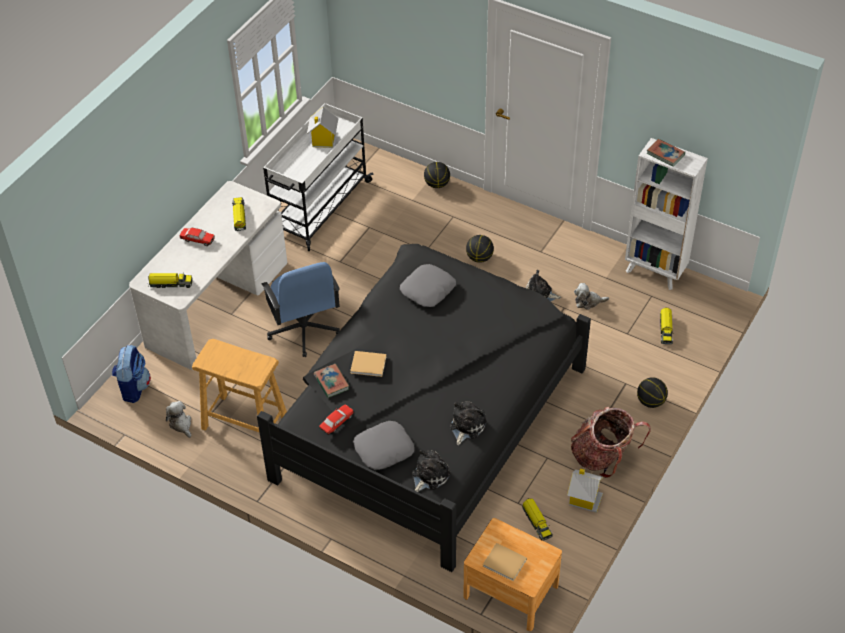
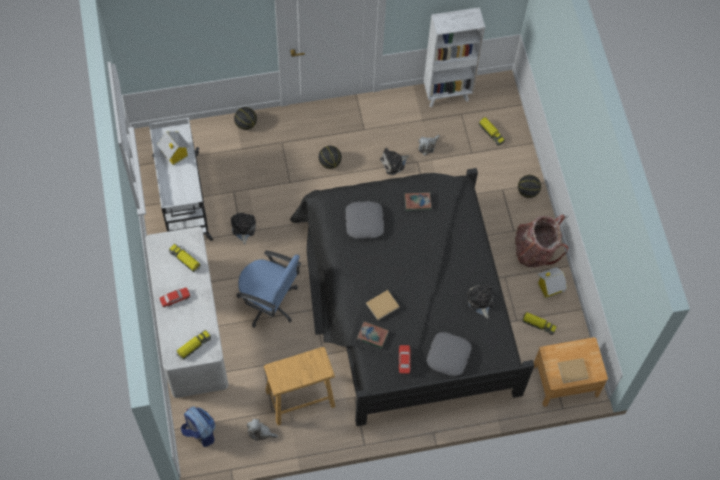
camera: 45 degrees left, 15 degrees up
plush toy [413,450,451,492] -> plush toy moved to [231,213,256,245]
book [647,139,685,167] -> book moved to [405,192,432,211]

